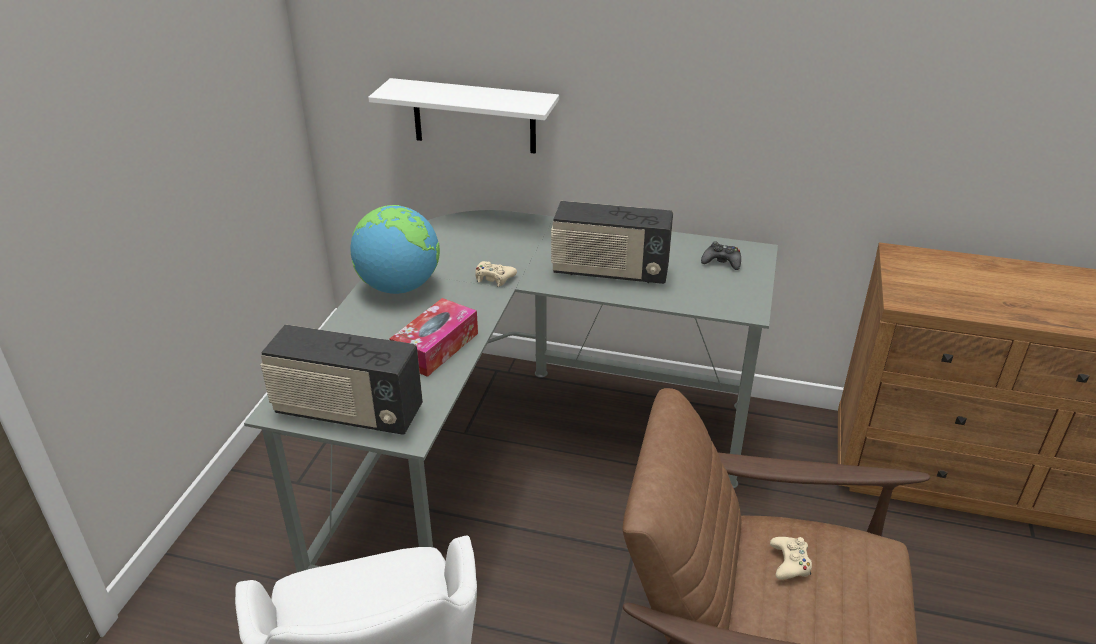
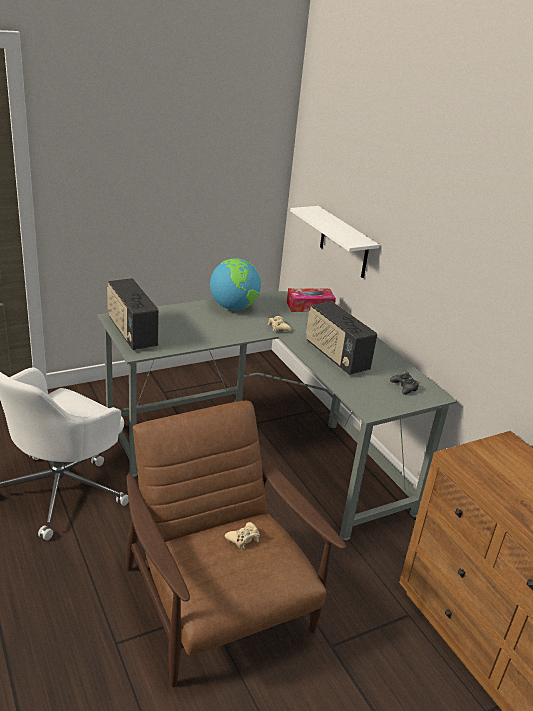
camera: 45 degrees right, 5 degrees down
tissue box [389,298,478,377] -> tissue box moved to [287,288,336,312]

